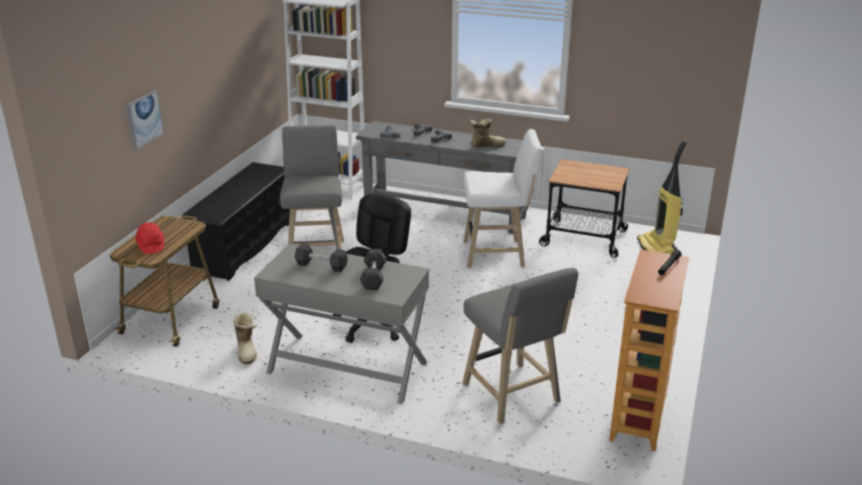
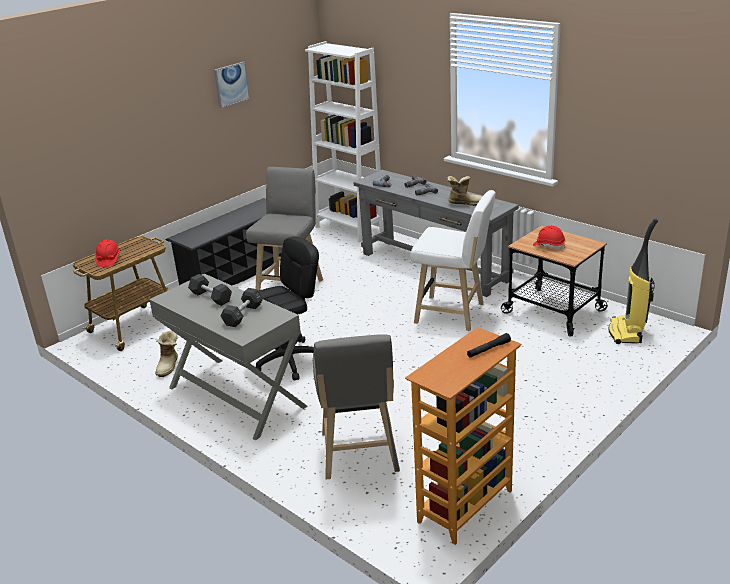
camera: 25 degrees right, 0 degrees up
picture [126,90,164,150] -> picture moved to [214,62,250,108]
none -> red hard hat [533,226,565,250]

